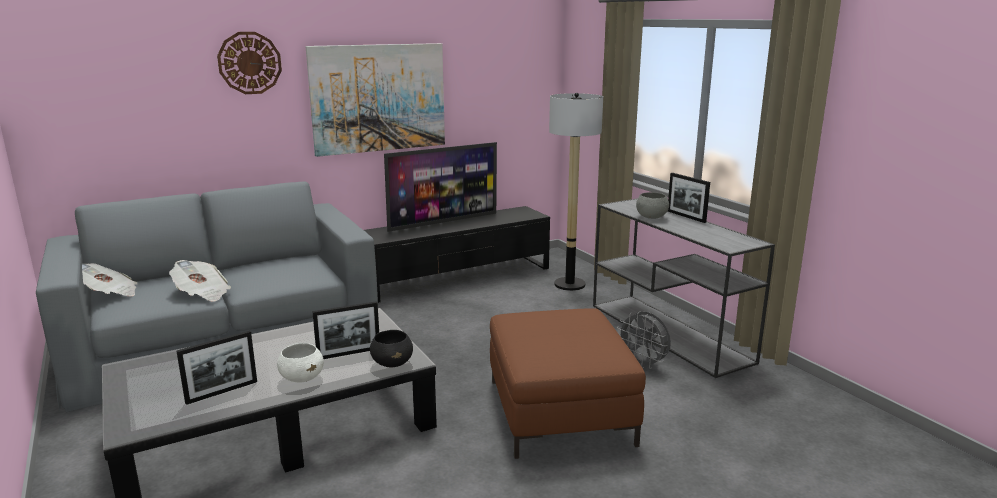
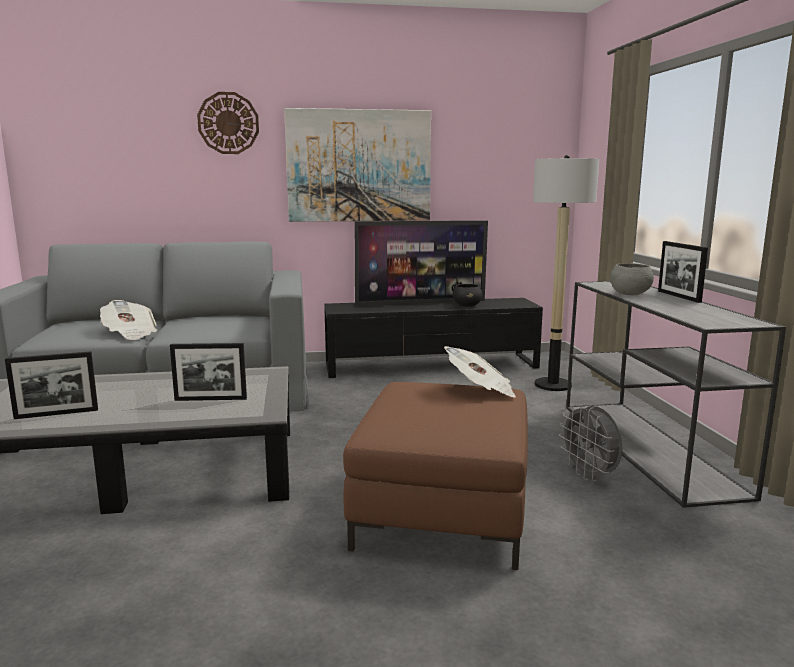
camera: 20 degrees right, 5 degrees down
newspaper [82,263,137,296] -> newspaper moved to [444,346,516,397]
white bowl [277,343,324,383] -> none
black bowl [370,330,413,367] -> black bowl moved to [453,284,482,307]

